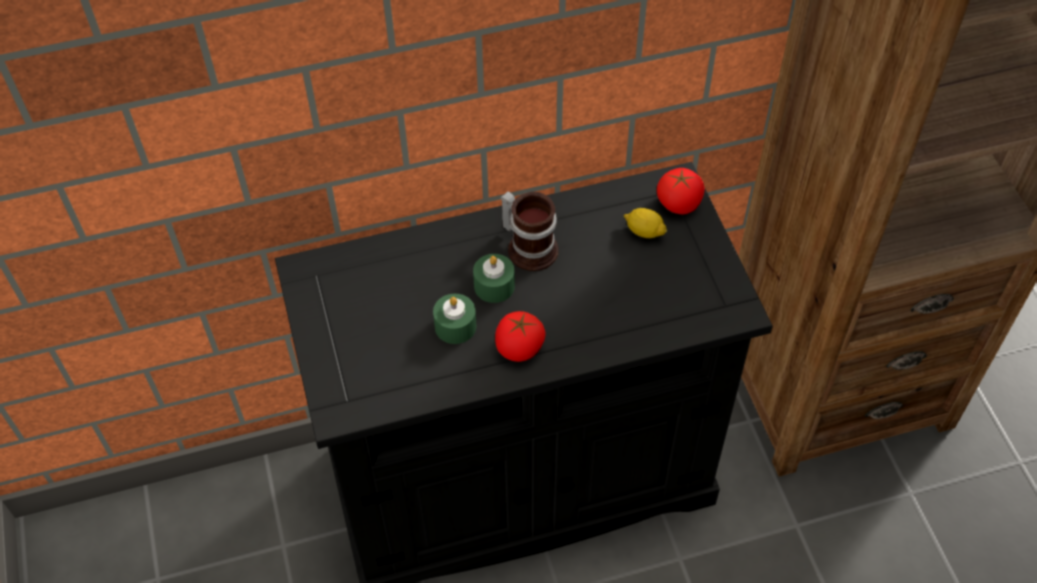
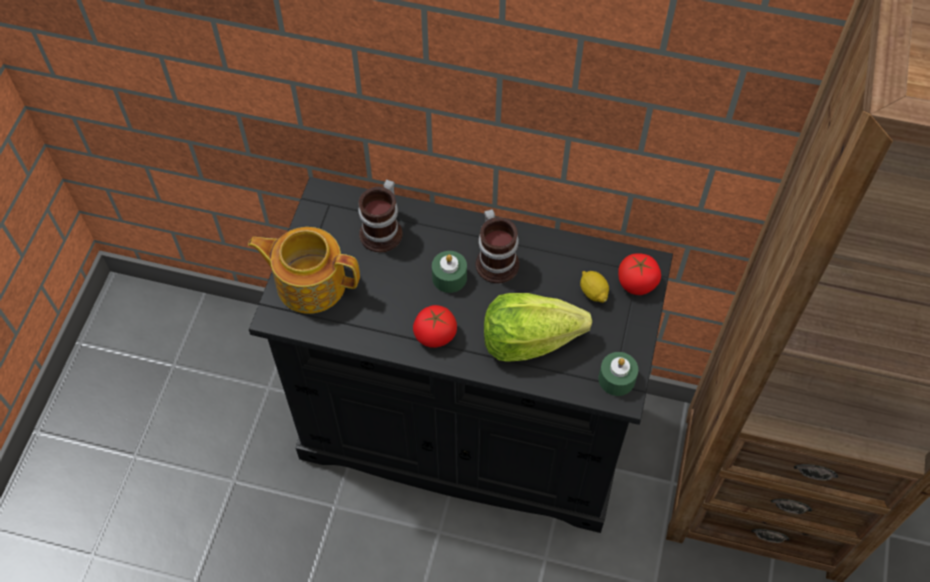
camera: 30 degrees right, 5 degrees up
green candle [433,294,476,344] -> green candle moved to [599,352,638,396]
none -> teapot [248,227,360,314]
none -> mug [358,179,402,253]
none -> lettuce [484,293,592,362]

